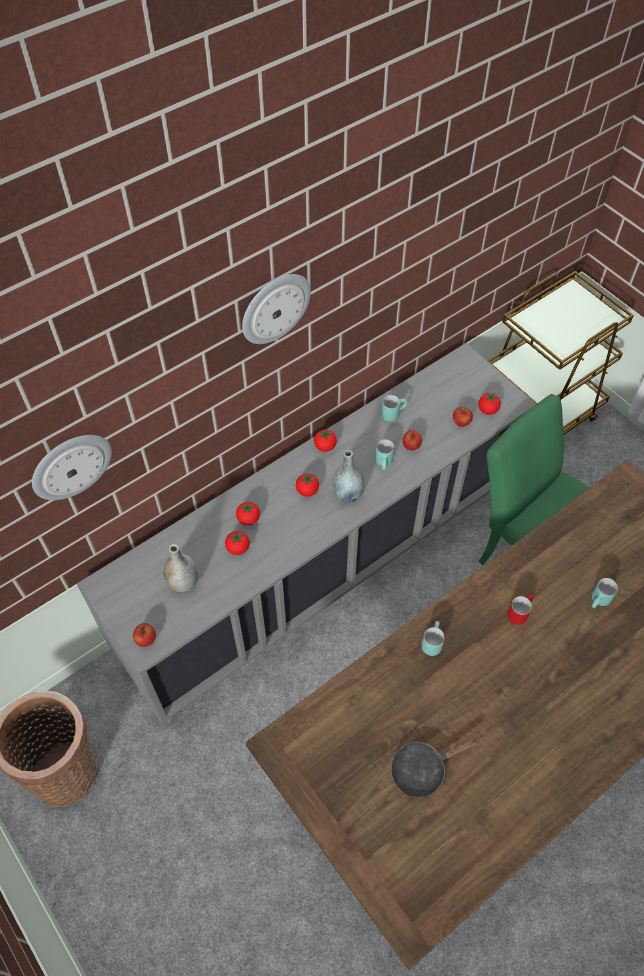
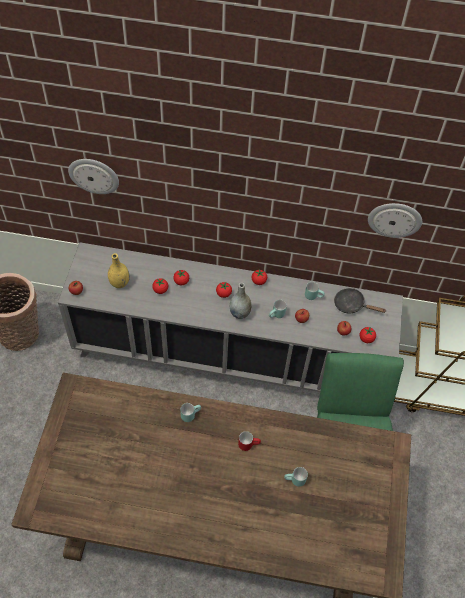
camera: 45 degrees right, 0 degrees up
grey vase [164,544,198,593] -> yellow vase [108,253,130,288]
wall clock [242,274,311,344] -> wall clock moved to [368,203,422,238]
black frying pan [391,738,479,798] -> black frying pan moved to [334,288,387,314]

